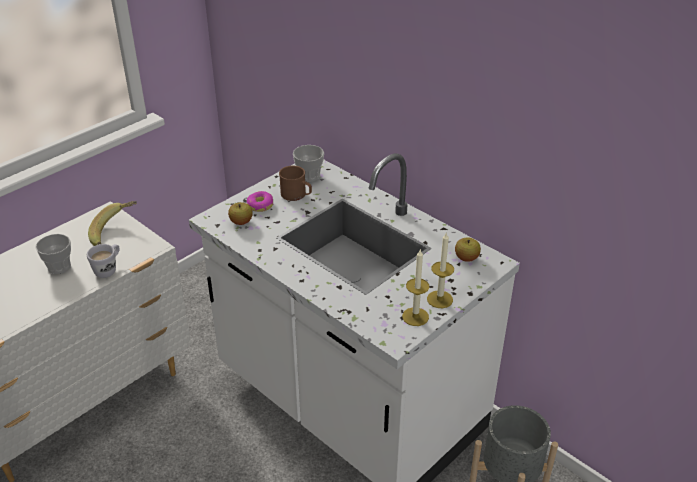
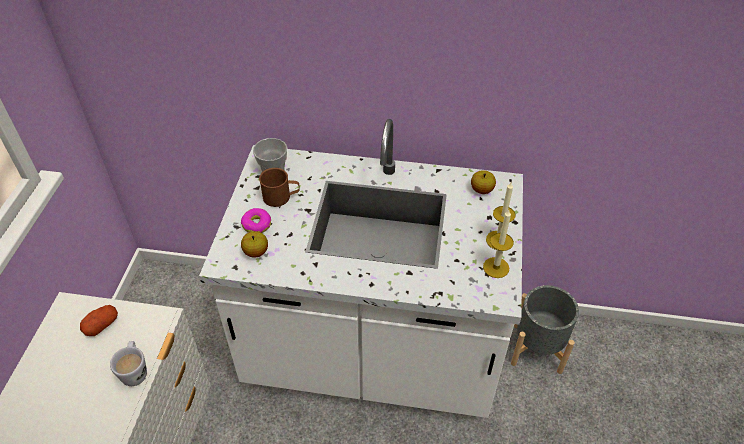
camera: 35 degrees left, 10 degrees up
cup [35,234,71,274] -> none
banana [88,201,137,246] -> potato [80,305,118,336]

